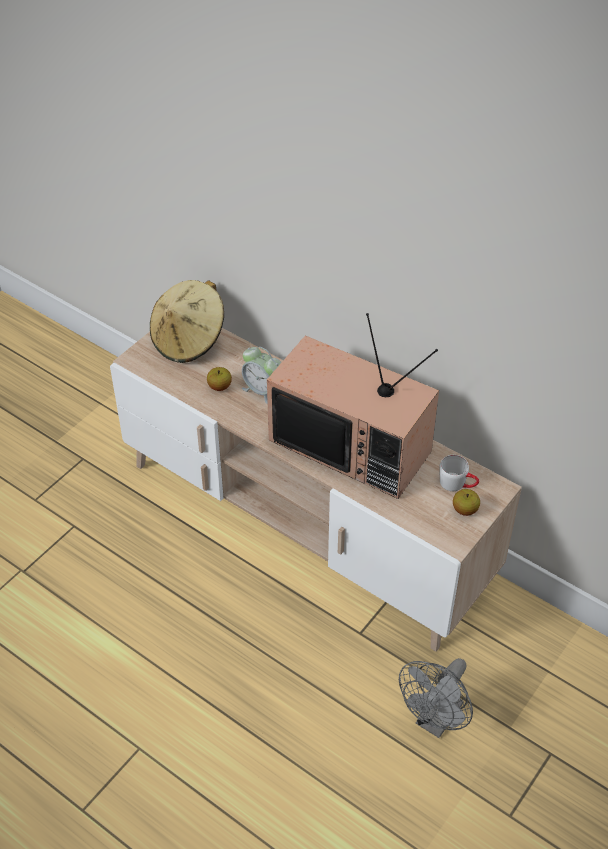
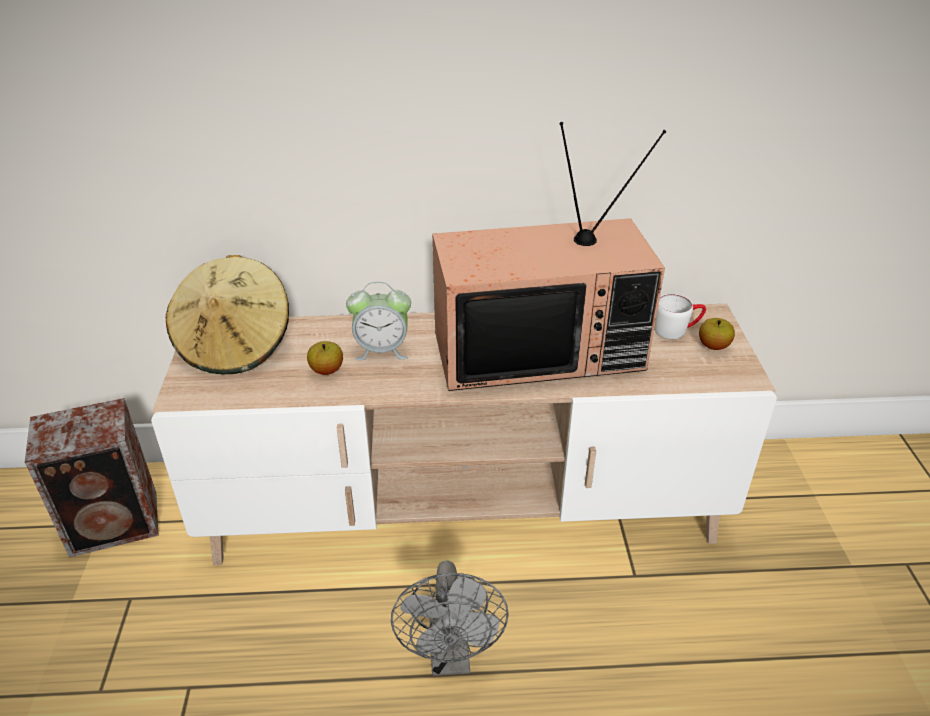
camera: 40 degrees left, 10 degrees down
grey fan [399,658,473,738] -> grey fan moved to [391,560,509,676]
none -> speaker [25,398,159,557]

